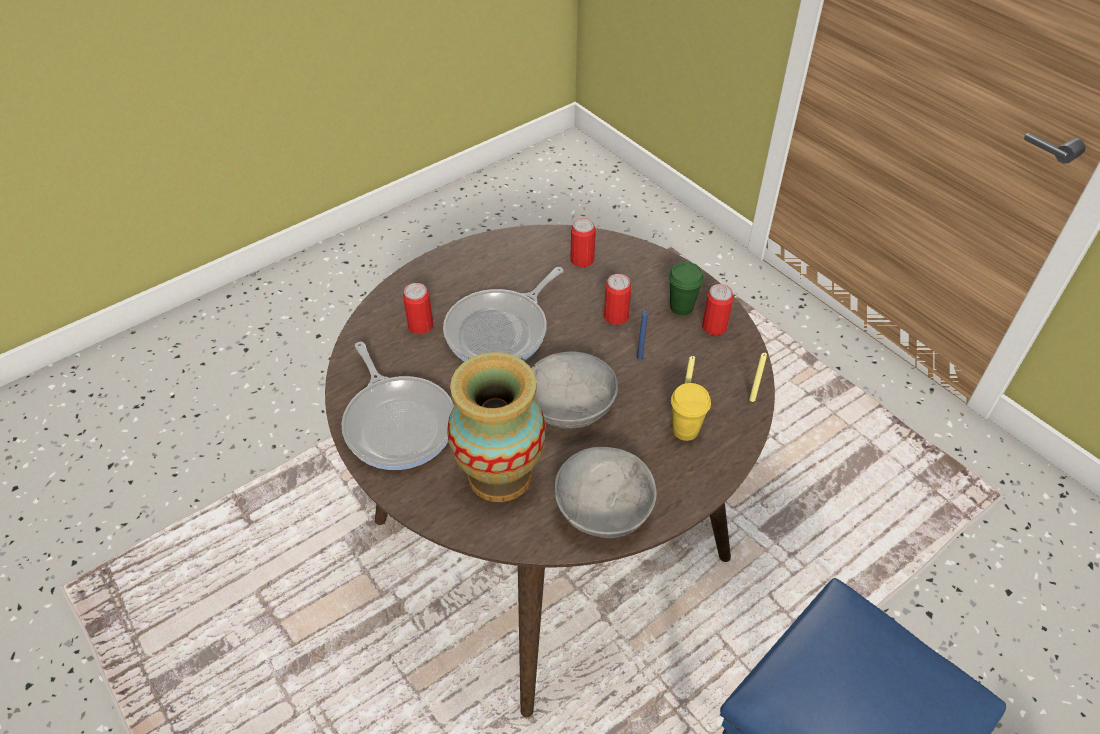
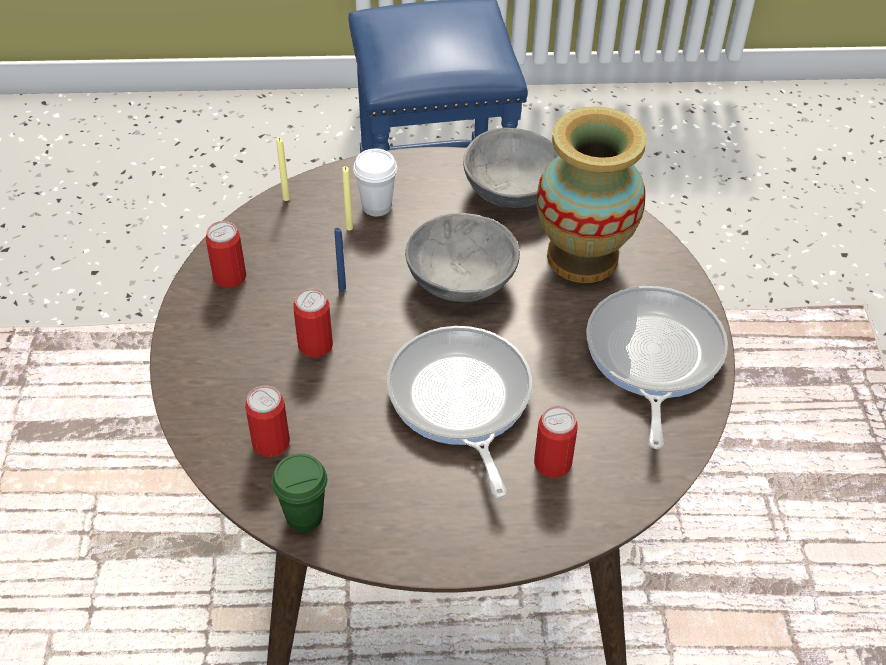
camera: 145 degrees left, 0 degrees up
frying pan [443,267,563,361] -> frying pan turned 90 degrees counterclockwise [387,326,532,498]
green cup [669,262,704,315] -> green cup moved to [272,454,328,532]
yellow cup [671,383,711,441] -> white cup [353,149,397,216]

